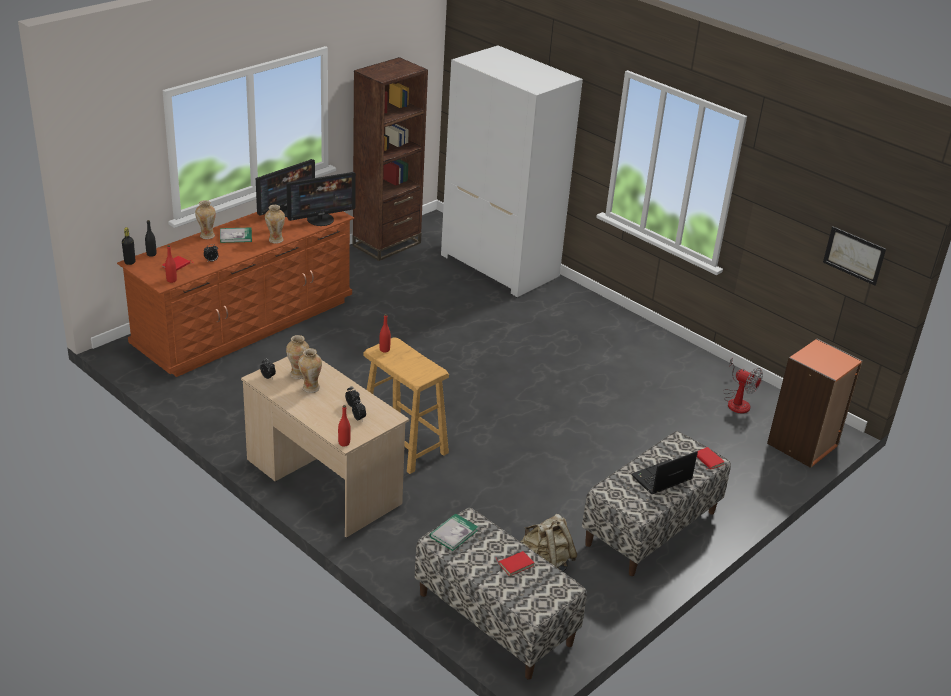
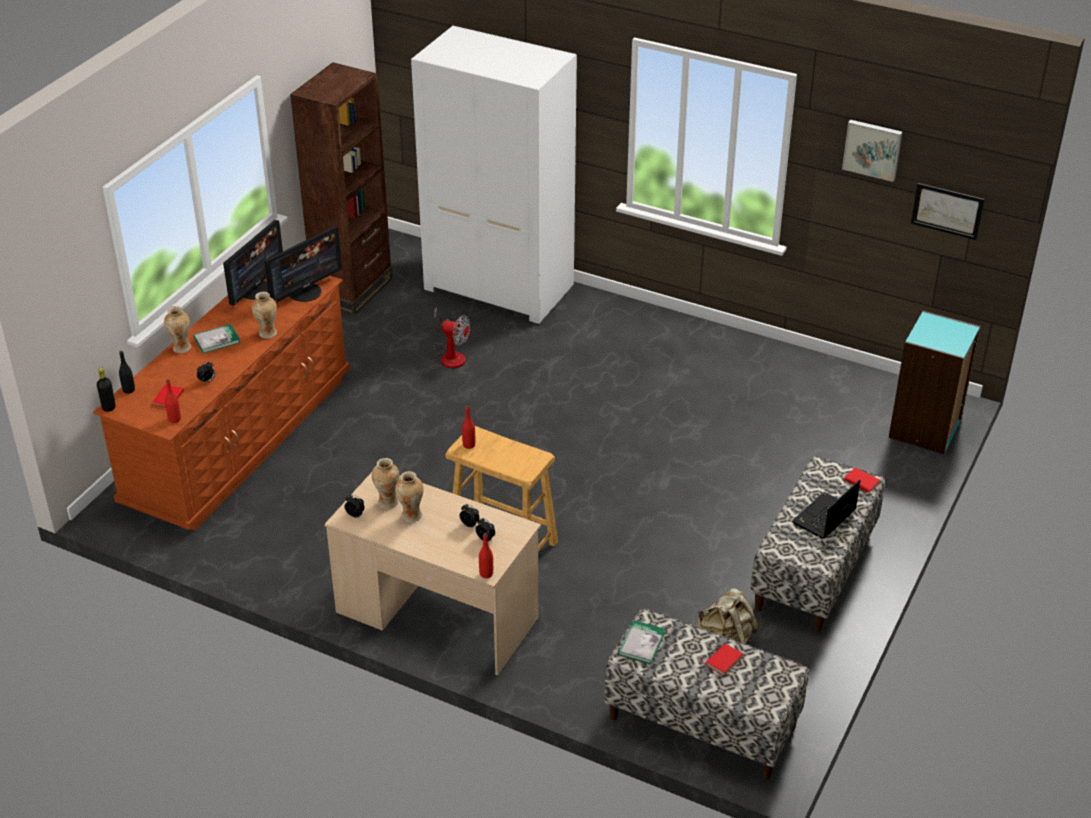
camera: 15 degrees left, 5 degrees up
fan [723,358,763,414] -> fan moved to [433,307,470,368]
orange bookcase [767,339,863,468] -> turquoise bookcase [889,311,980,454]
none -> picture [842,120,902,182]

